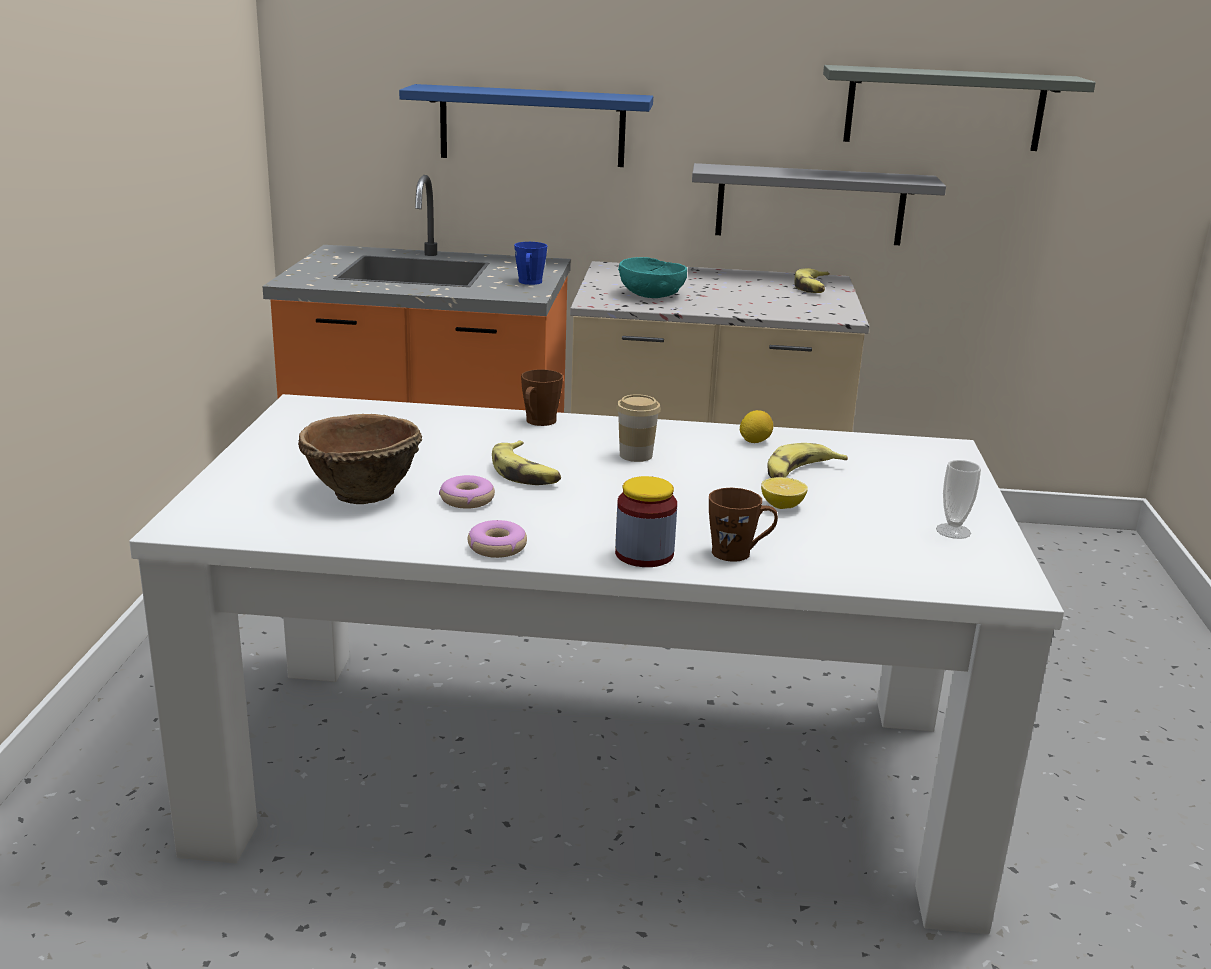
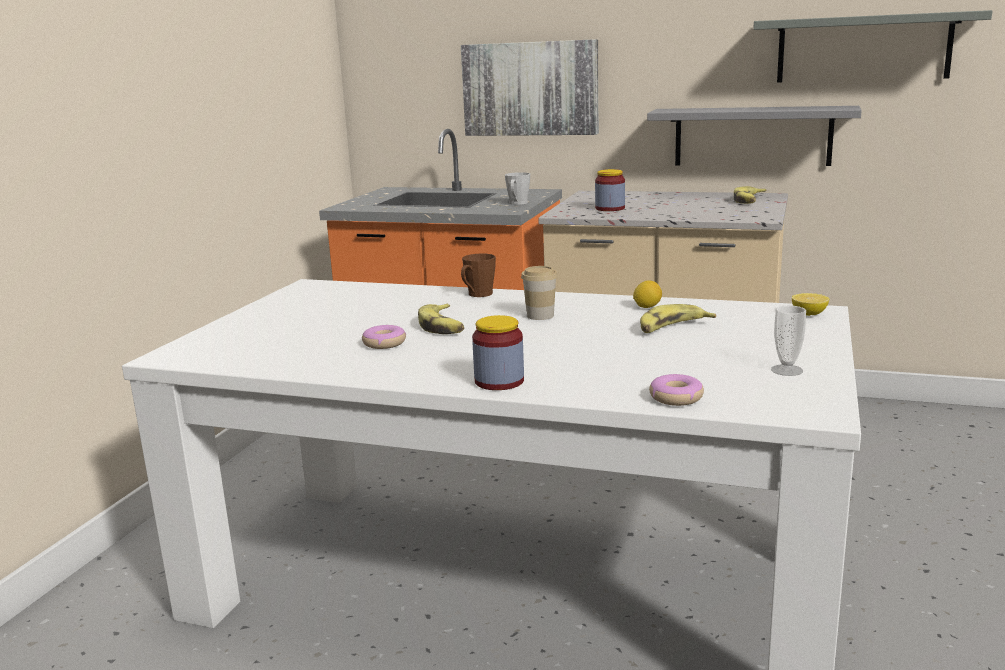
camera: 15 degrees right, 5 degrees down
brown bowl [298,414,422,504] -> none
blue shelf [399,84,653,167] -> picture [461,39,599,136]
donut [468,520,527,558] -> donut moved to [649,374,704,406]
blue mug [514,242,547,285] -> grey mug [505,172,530,205]
turquoise bowl [618,257,687,298] -> jar [595,169,625,211]
brown mug [709,488,778,562] -> none
lemon [761,477,808,509] -> lemon moved to [792,293,829,316]

